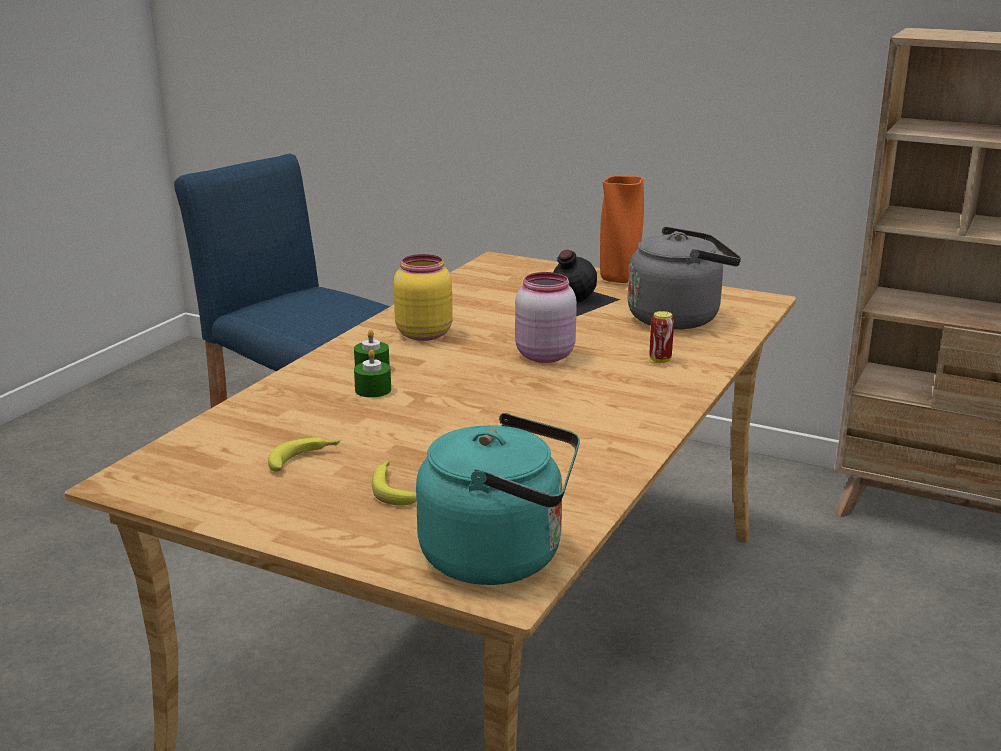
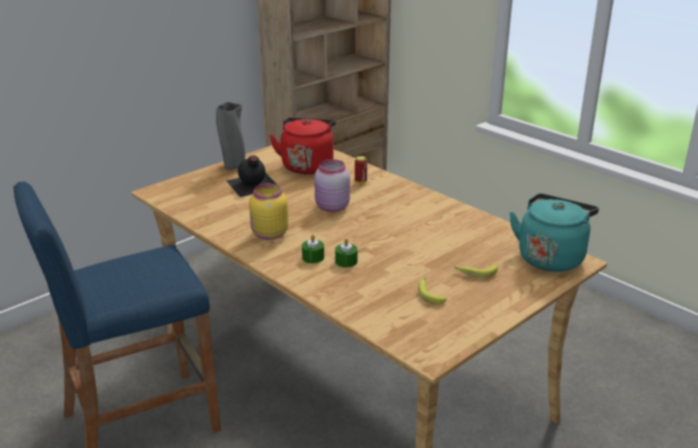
camera: 70 degrees left, 5 degrees up
orange vase [600,176,644,283] -> grey vase [216,102,245,170]
grey kettle [628,227,741,329] -> red kettle [269,118,336,174]

